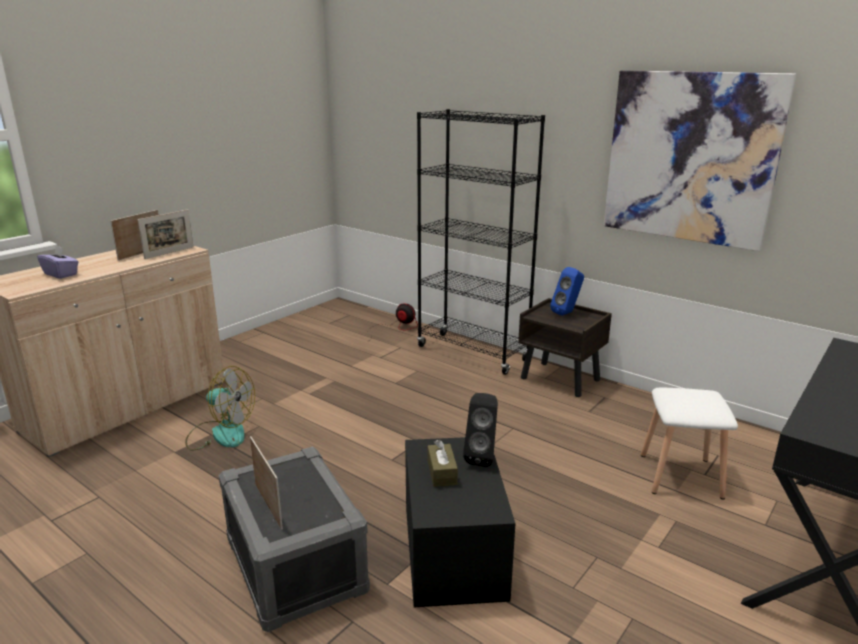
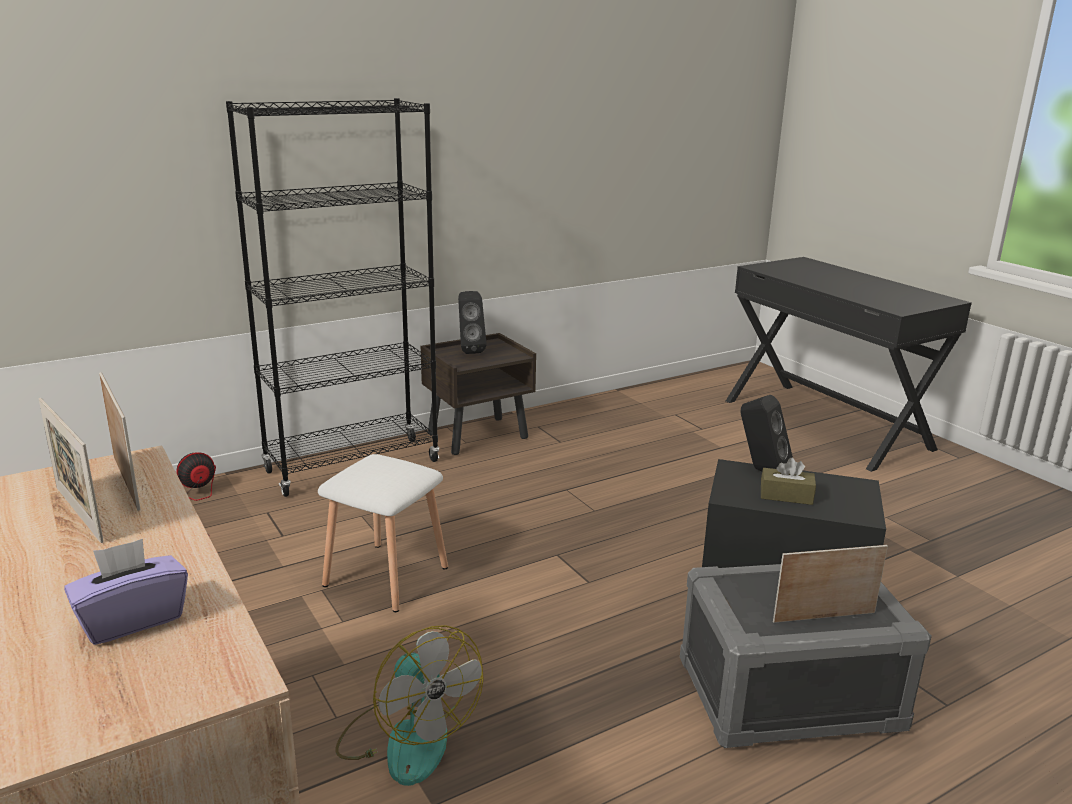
camera: 70 degrees left, 0 degrees up
fan [185,366,255,451] -> fan turned 105 degrees clockwise [335,625,484,786]
blue speaker [550,267,584,316] -> black speaker [458,291,487,354]
picture [604,71,796,251] -> none
white stool [641,387,738,500] -> white stool moved to [318,454,448,612]

